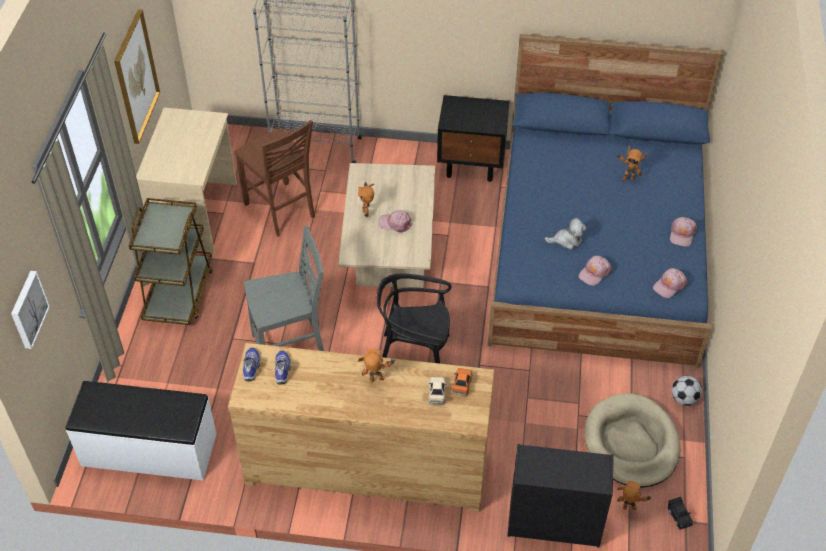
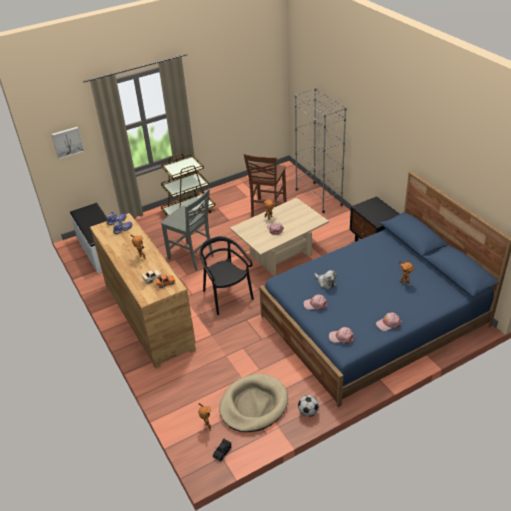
camera: 55 degrees right, 10 degrees down
picture [114,9,160,144] -> none
beige desk [136,108,237,254] -> none
black dresser [507,444,614,547] -> none

